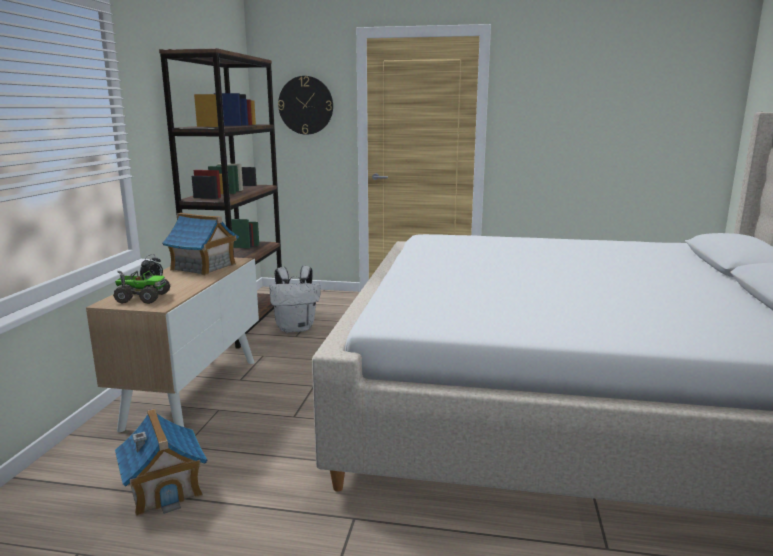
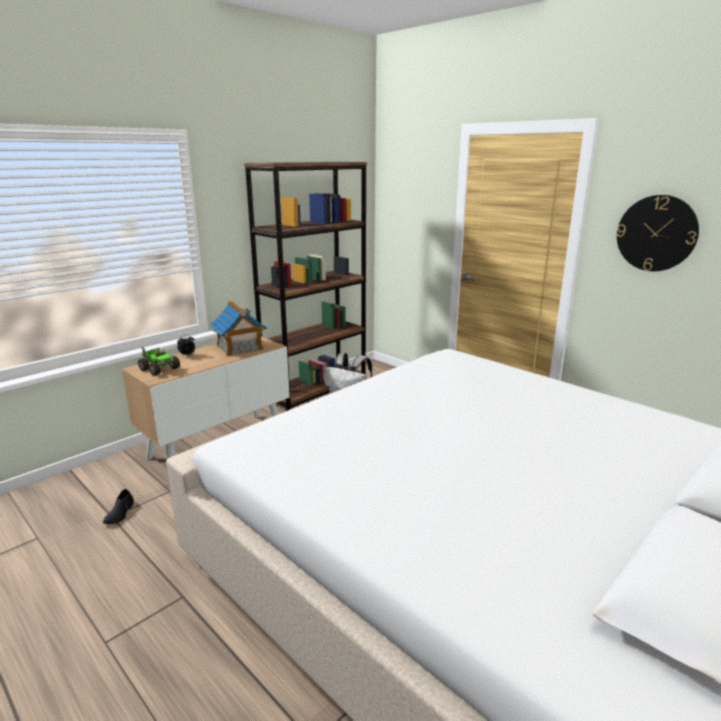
camera: 35 degrees right, 5 degrees up
toy house [115,409,207,516] -> black shoe [103,489,134,524]
wall clock [278,76,333,135] -> wall clock moved to [617,195,699,271]

